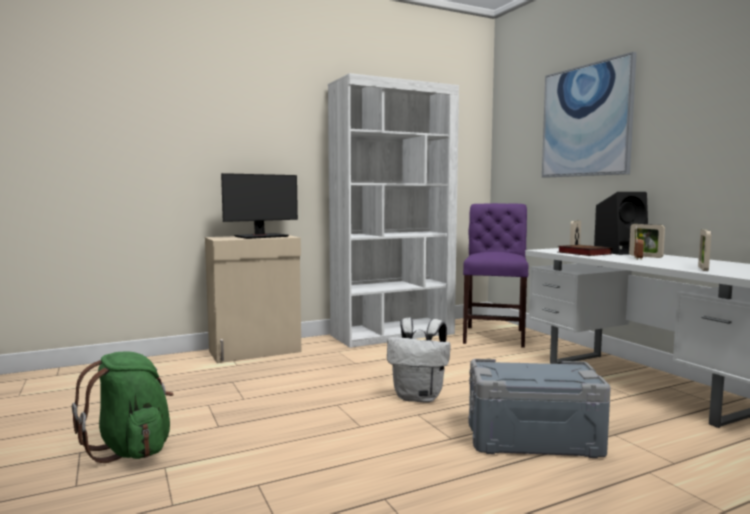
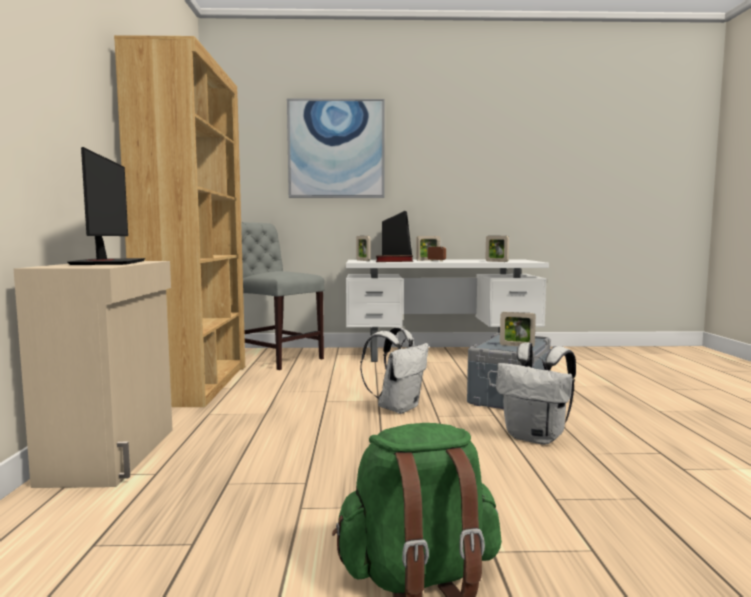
camera: 65 degrees left, 0 degrees up
white bookcase [328,73,459,348] -> brown bookcase [114,35,245,407]
purple chair [463,203,528,348] -> grey chair [241,222,324,370]
none -> white backpack [496,343,576,445]
none -> picture frame [500,312,536,347]

